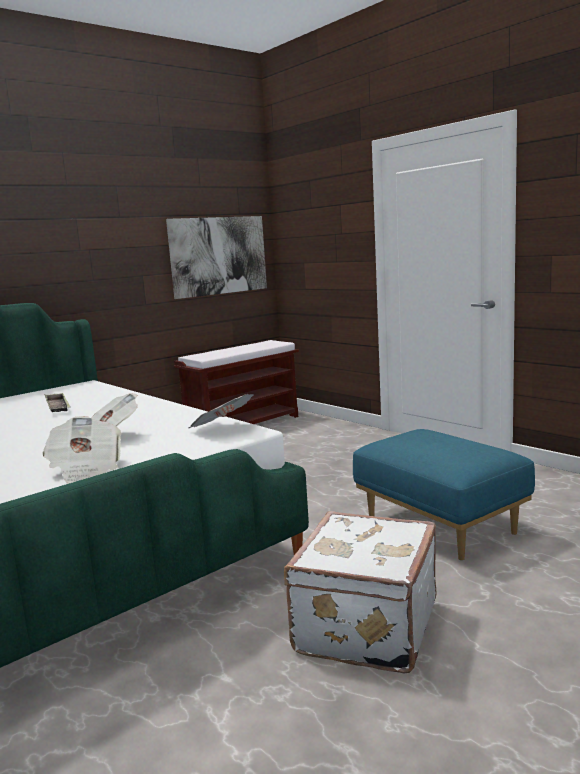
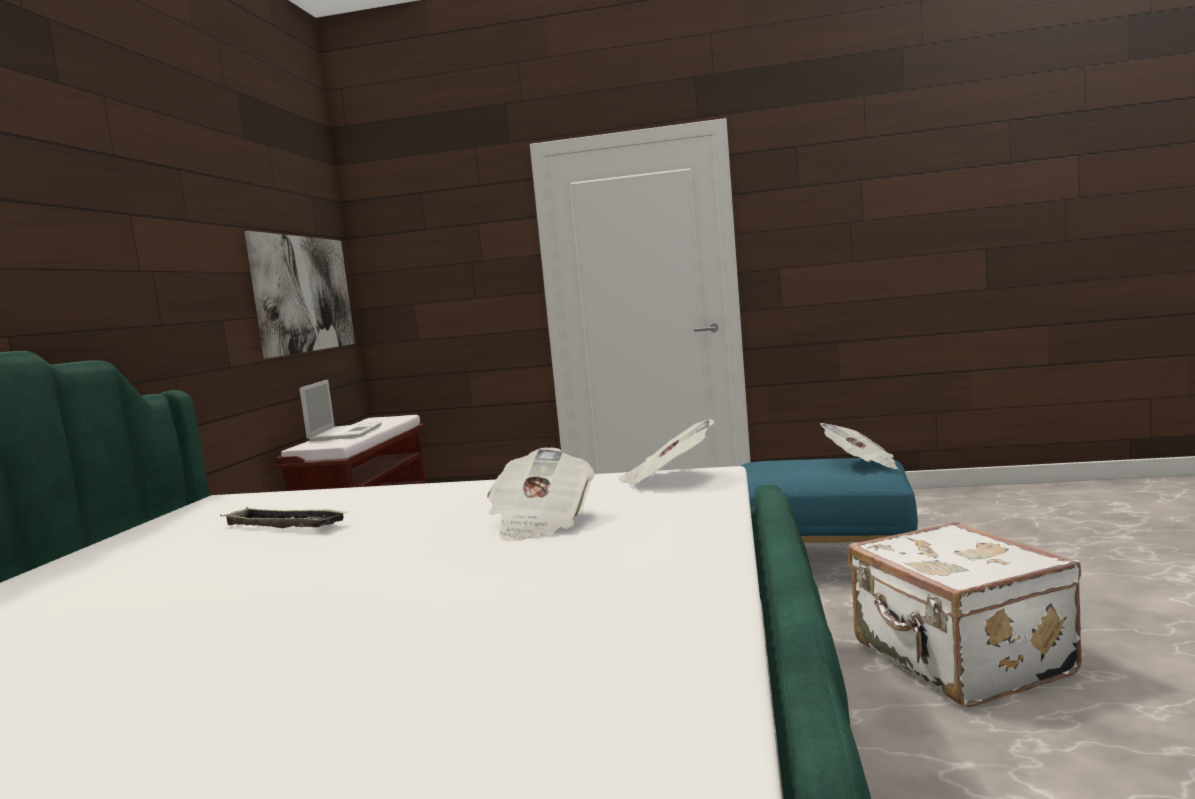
camera: 40 degrees left, 5 degrees down
newspaper [42,416,122,483] -> newspaper moved to [820,423,898,469]
none -> laptop [299,380,382,441]

